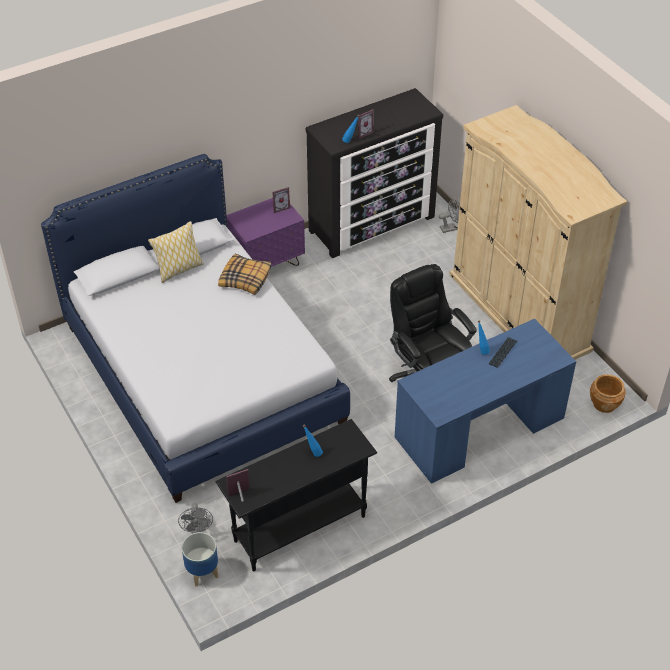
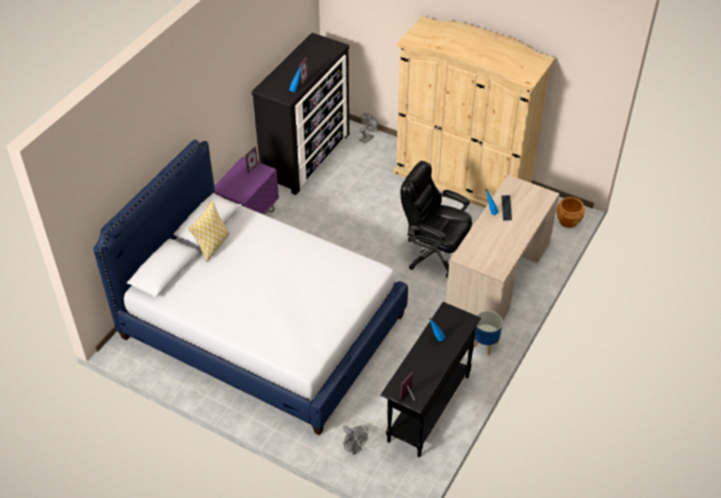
camera: 30 degrees left, 0 degrees up
planter [182,532,219,587] -> planter moved to [474,311,502,355]
pillow [218,254,271,295] -> none
blue desk [395,319,577,484] -> beige desk [446,175,560,321]

